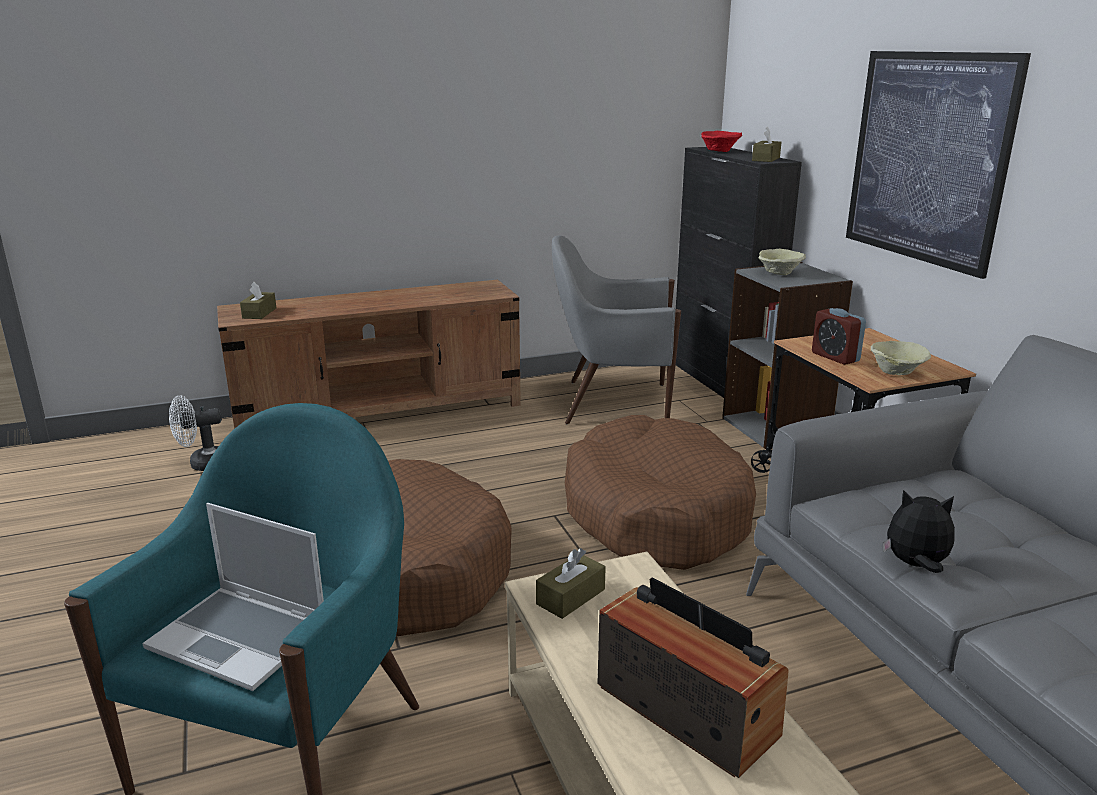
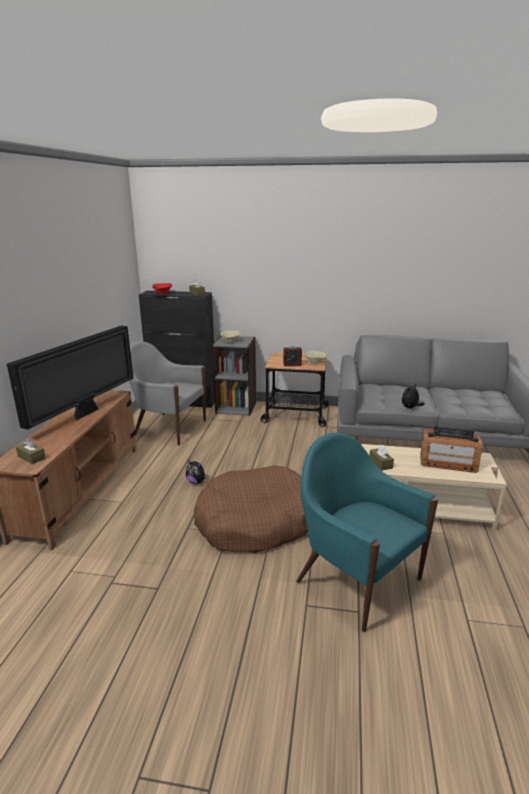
camera: 60 degrees left, 0 degrees up
laptop [142,503,324,691] -> none
white fan [169,395,222,471] -> none
grey armchair [552,235,681,424] -> grey armchair turned 75 degrees clockwise [129,341,206,446]
brown dog bed [565,415,756,570] -> none
radio [597,578,789,778] -> radio turned 150 degrees counterclockwise [420,427,482,473]
picture [846,51,1031,279] -> none
none -> television [7,326,134,430]
none -> plush toy [186,460,209,484]

